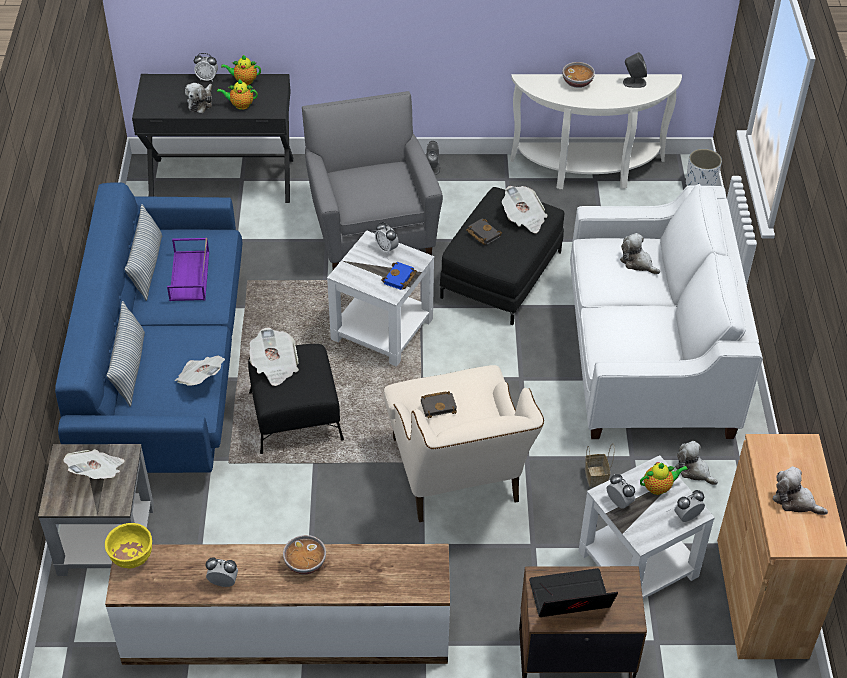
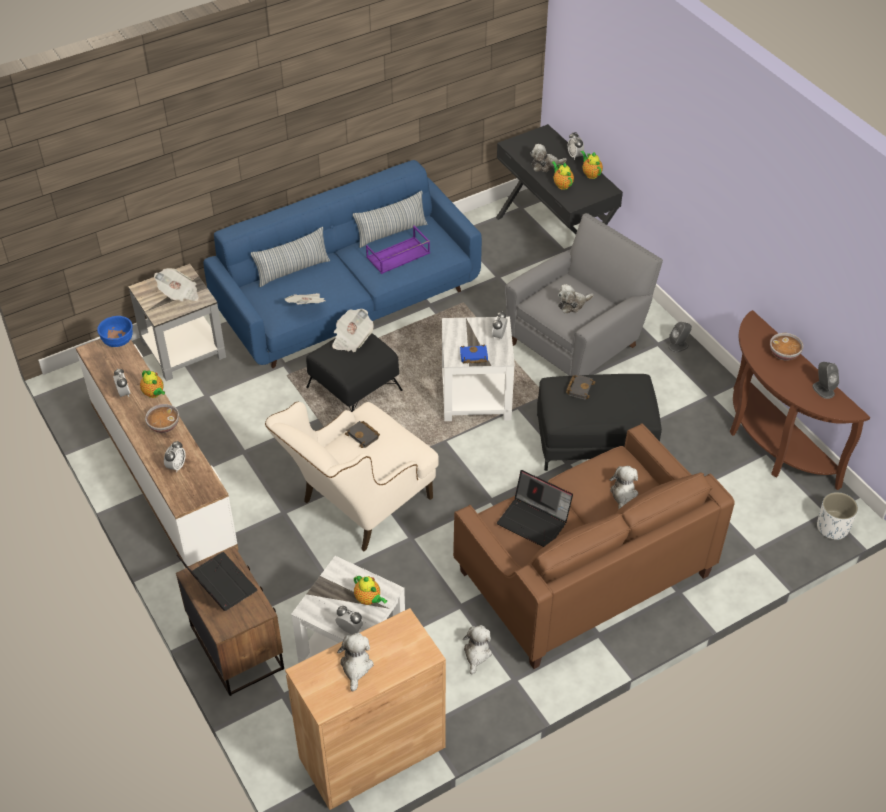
camera: 60 degrees right, 0 degrees up
yellow bowl [105,523,152,568] -> blue bowl [97,316,133,347]
newspaper [502,186,548,233] -> none
white console table [510,74,682,189] -> brown console table [730,310,870,490]
white sofa [570,184,763,439] -> brown sofa [453,423,735,669]
basket [585,443,614,487] -> none
alarm clock [607,474,635,509] -> alarm clock moved to [164,441,186,473]
none -> teapot [140,370,165,398]
none -> laptop [497,470,573,547]
none -> plush toy [558,284,594,313]

